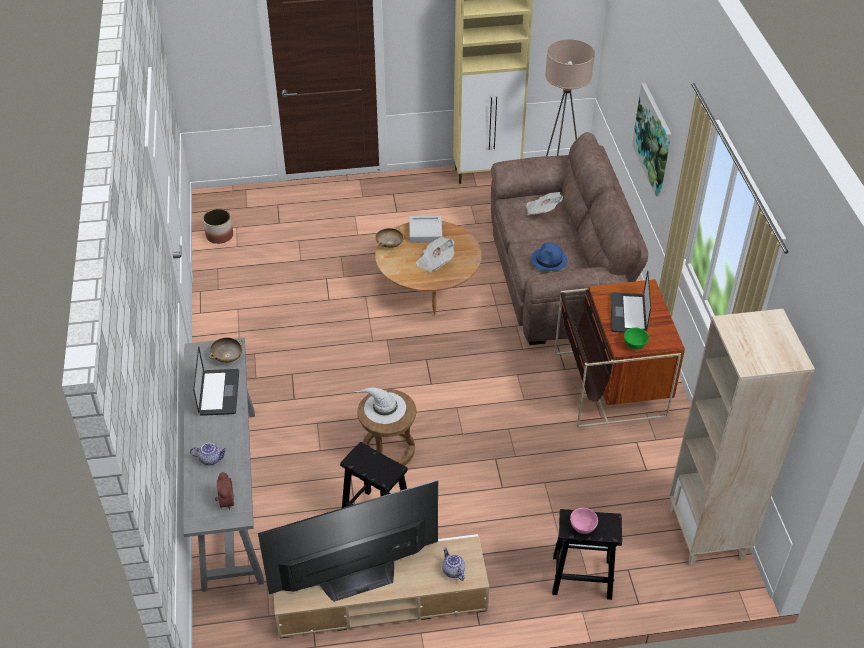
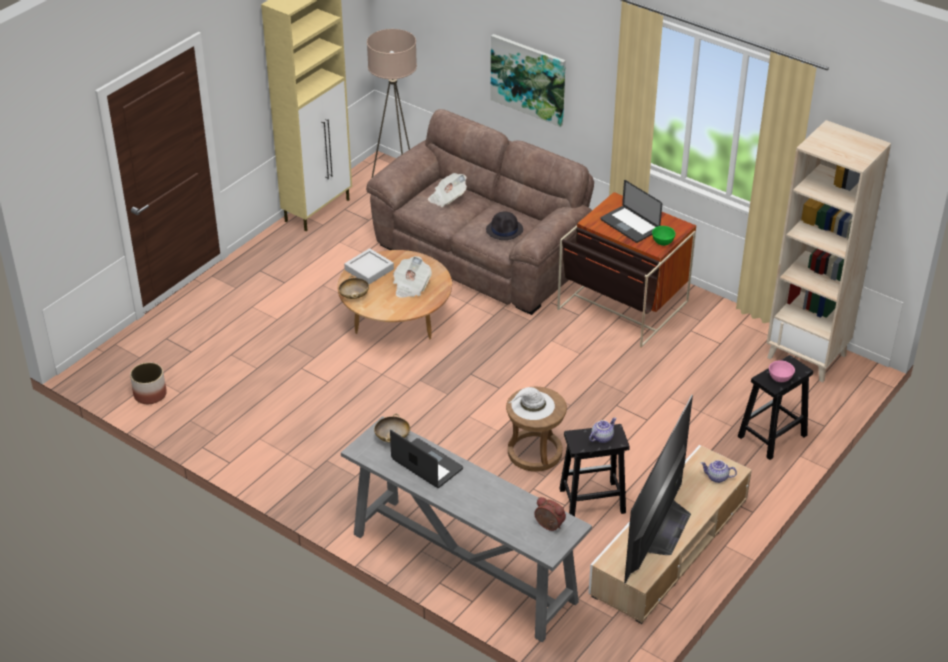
camera: 45 degrees left, 5 degrees down
teapot [190,443,227,466] -> teapot moved to [589,417,617,443]
blue hat [531,242,568,271] -> black hat [486,211,523,240]

